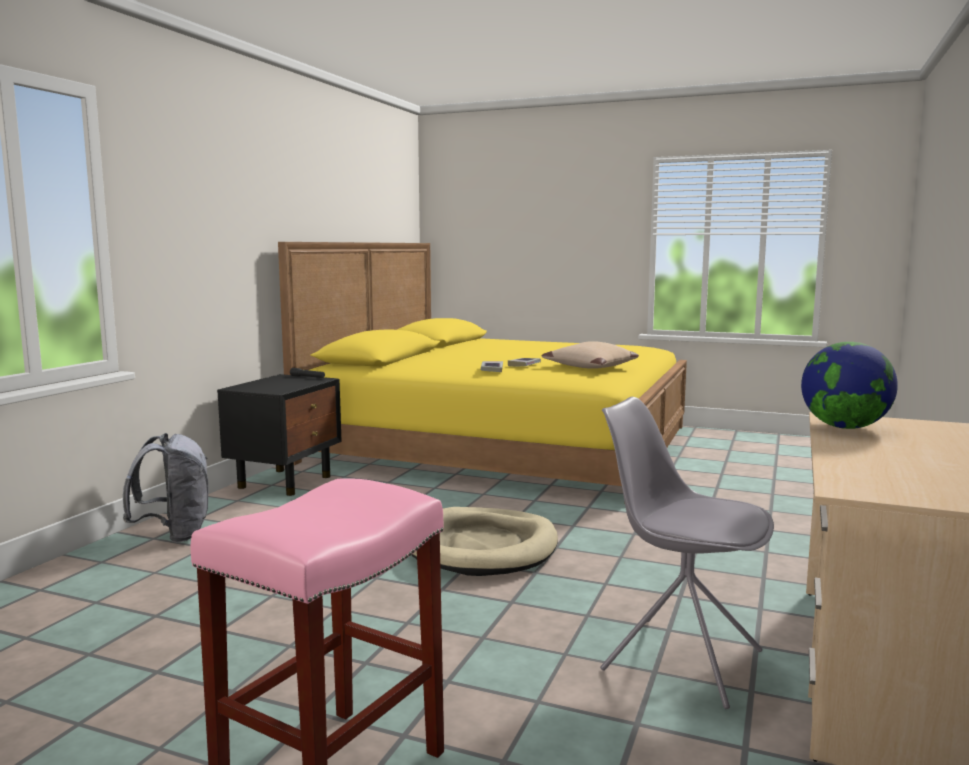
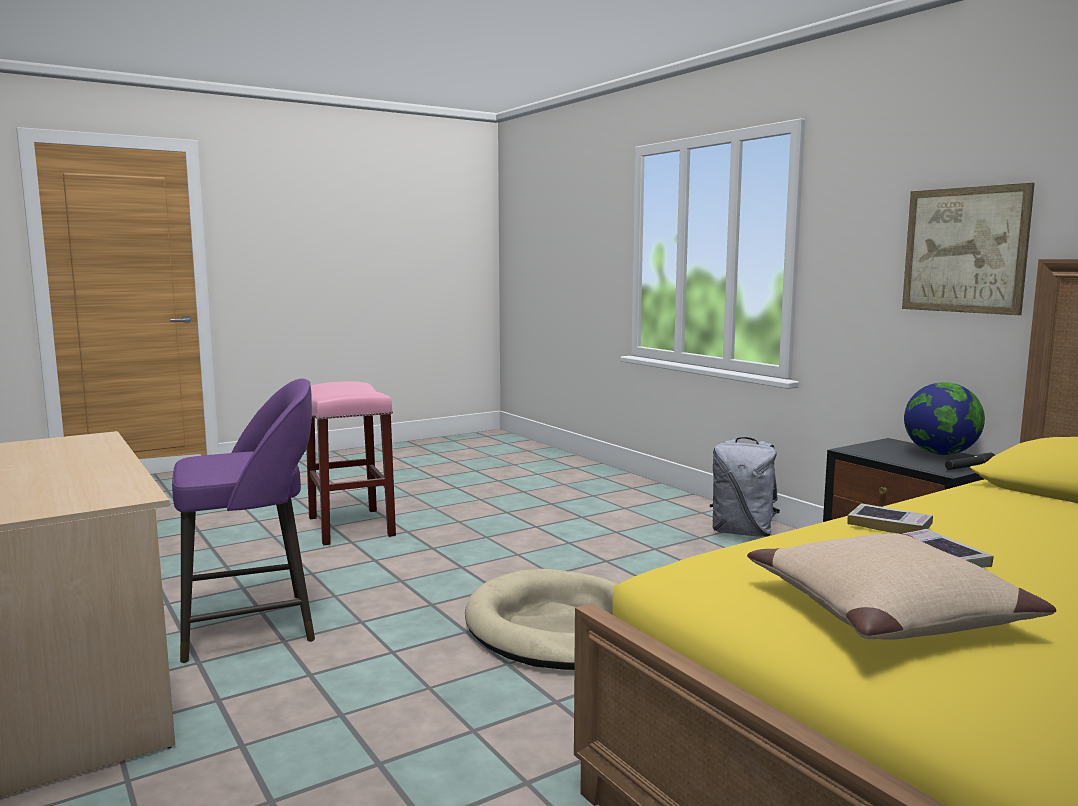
camera: 125 degrees right, 0 degrees up
grey chair [600,397,774,709] -> purple stool [172,379,315,663]
globe [801,342,898,429] -> globe moved to [904,382,985,455]
none -> picture [902,183,1035,315]

